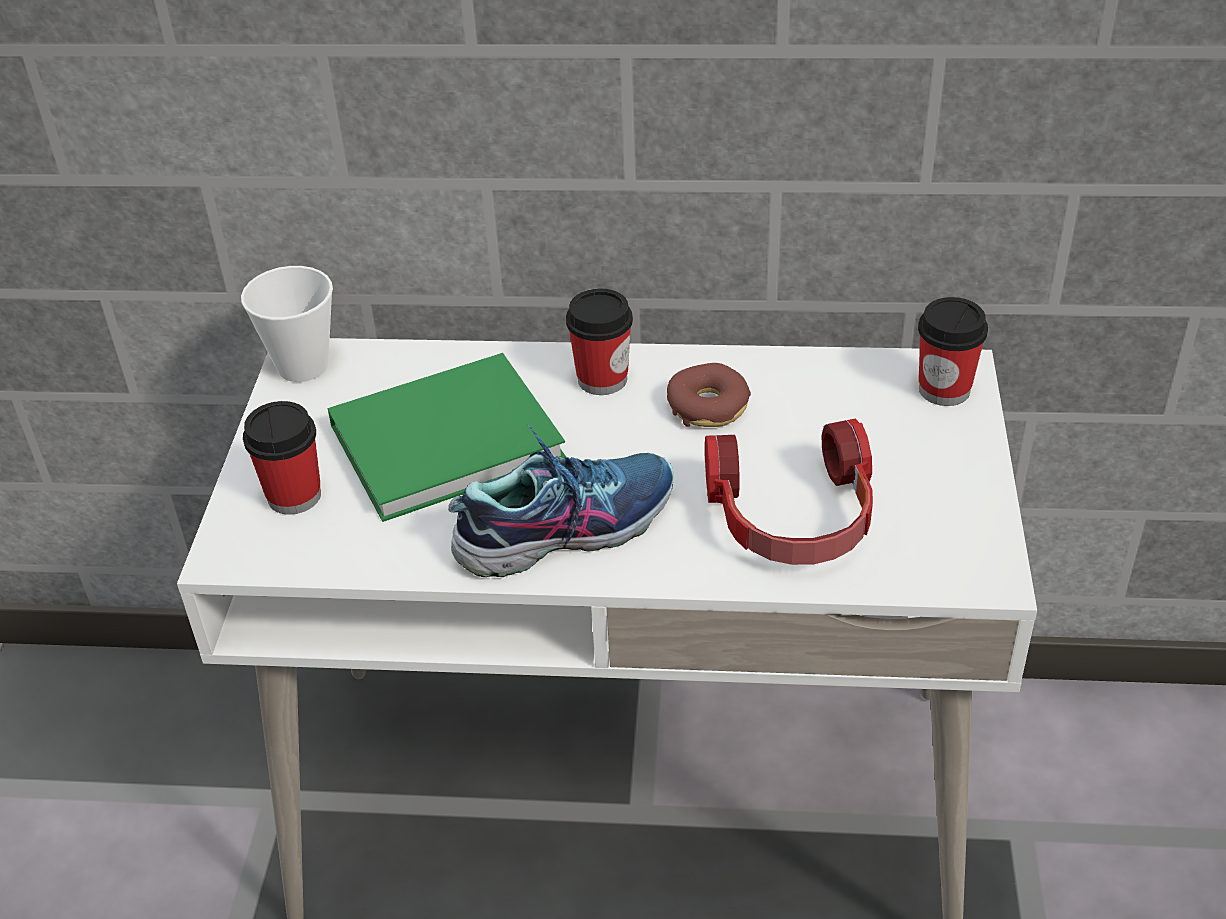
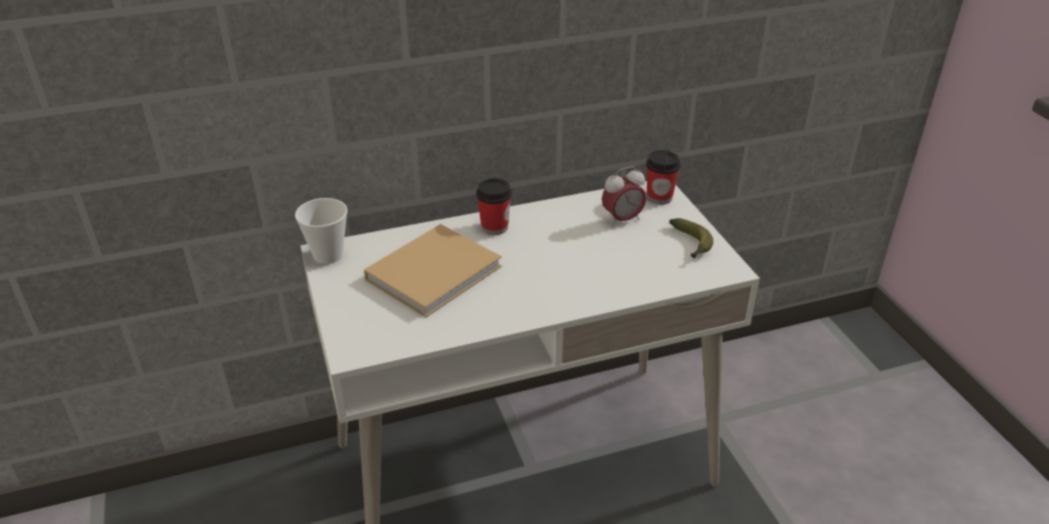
camera: 25 degrees left, 5 degrees down
cup [243,401,321,515] -> none
green book [327,353,566,522] -> beige book [364,224,502,317]
shoe [448,424,674,577] -> none
donut [667,363,751,427] -> none
headphones [705,418,873,565] -> none
none -> alarm clock [602,166,647,227]
none -> banana [670,218,713,258]

